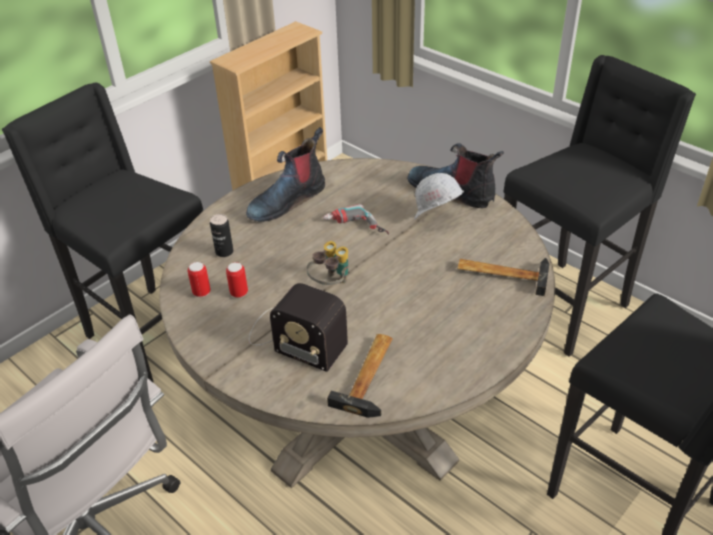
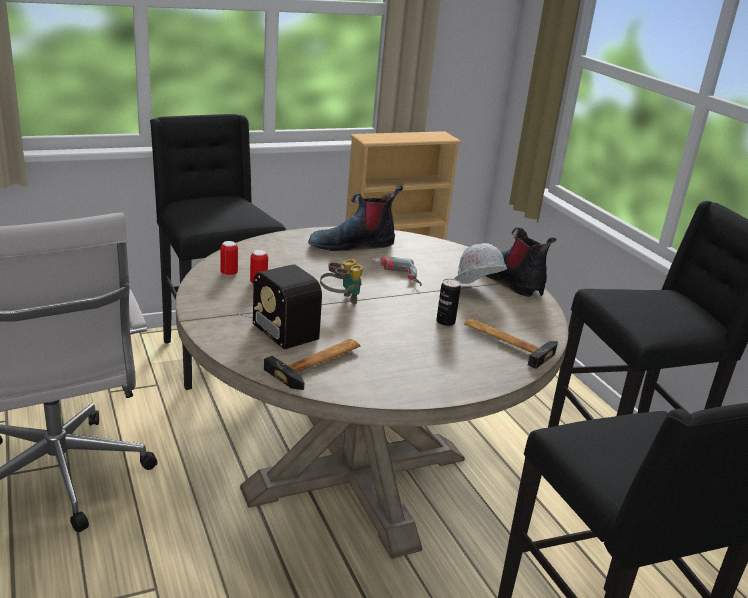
camera: 20 degrees right, 15 degrees down
can [210,214,234,257] -> can moved to [436,279,461,326]

